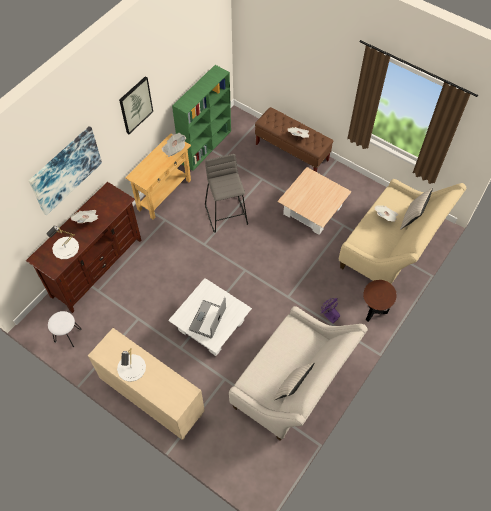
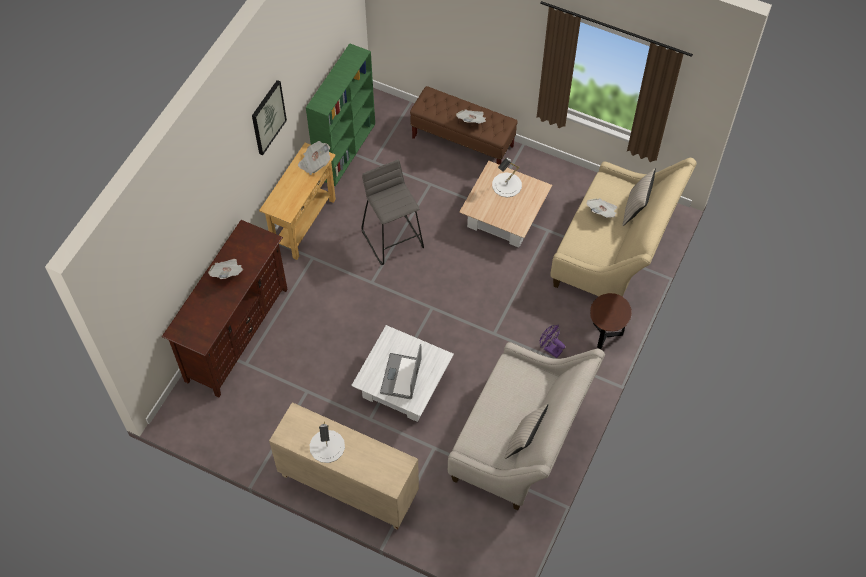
camera: 10 degrees left, 0 degrees up
picture [29,126,102,215] -> none
white table lamp [46,226,79,259] -> white table lamp moved to [492,158,522,198]
white stool [48,311,82,347] -> none

